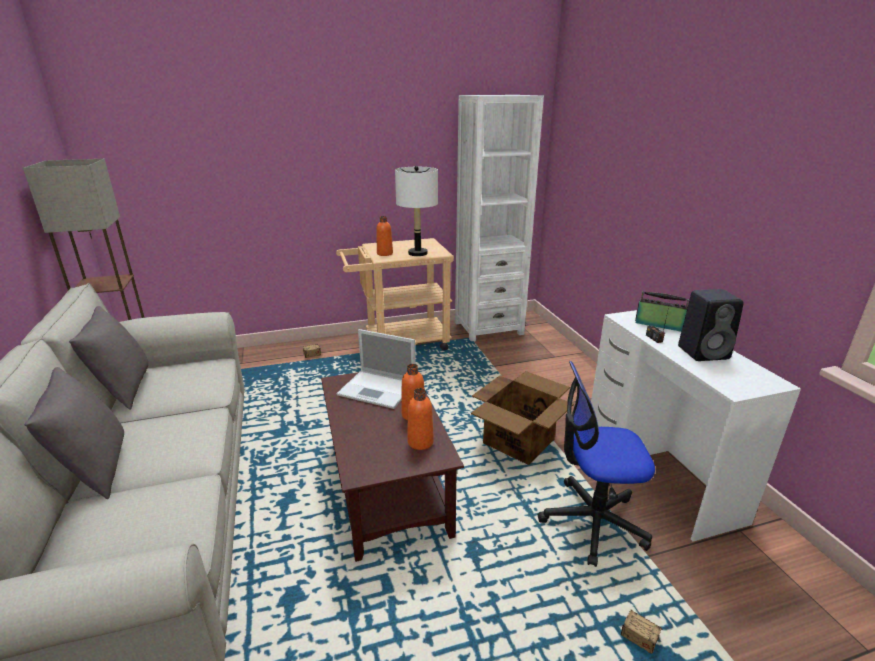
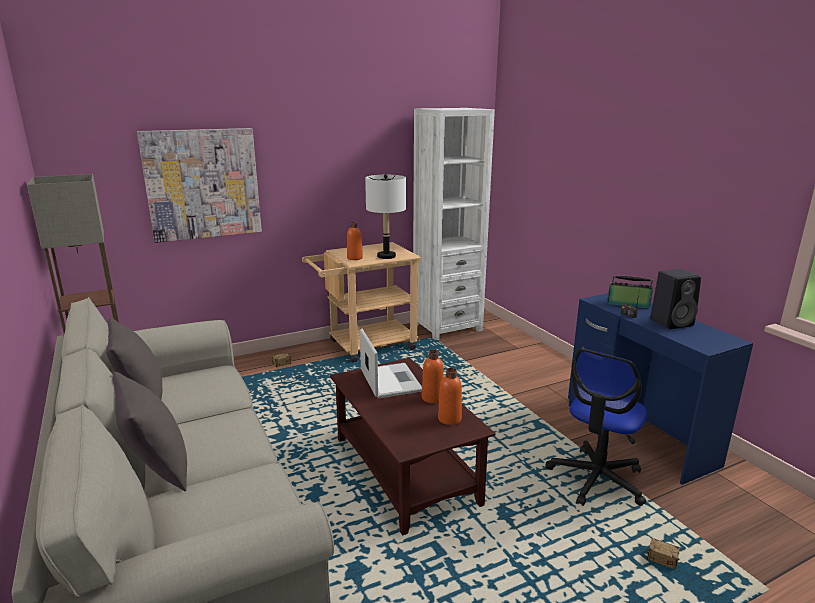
camera: 10 degrees left, 5 degrees down
laptop [336,329,416,409] -> laptop turned 120 degrees counterclockwise [360,329,422,399]
cardboard box [471,371,574,465] -> none
office chair [538,361,655,567] -> office chair turned 45 degrees counterclockwise [545,348,647,506]
white desk [591,310,801,542] -> blue desk [568,293,753,485]
none -> picture [137,128,262,243]

